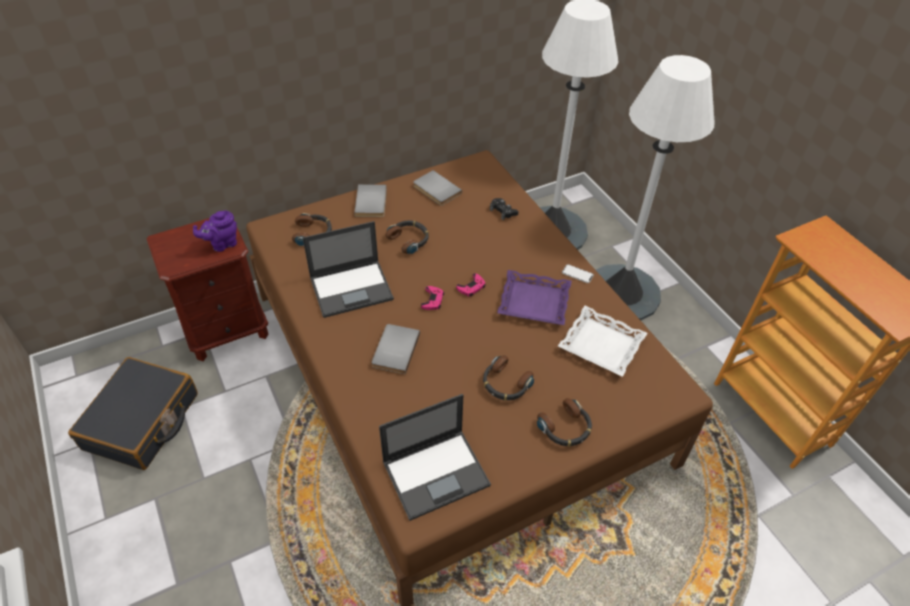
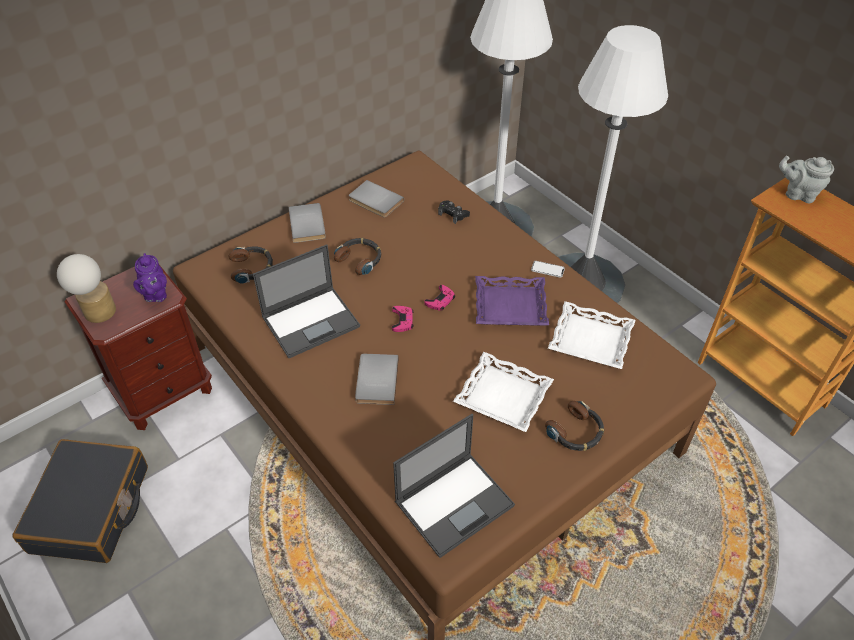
camera: 10 degrees left, 0 degrees up
purple teapot [193,210,237,252] -> purple teapot turned 60 degrees counterclockwise [133,253,167,302]
headphones [483,355,534,401] -> white tray [453,352,554,432]
none -> table lamp [57,254,116,323]
none -> grey teapot [779,156,834,203]

